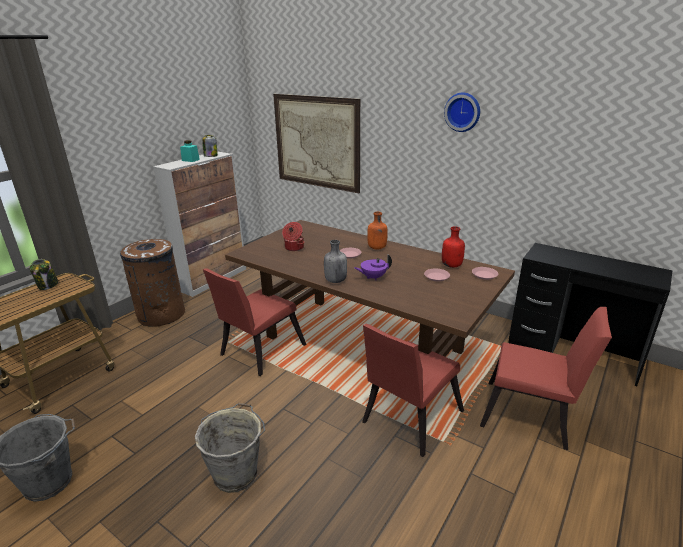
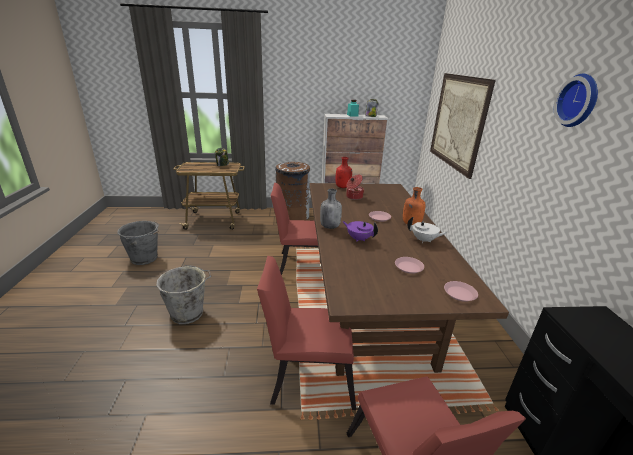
camera: 50 degrees right, 0 degrees up
red bottle [442,226,465,268] -> red bottle moved to [336,157,352,188]
none -> white teapot [407,217,448,244]

